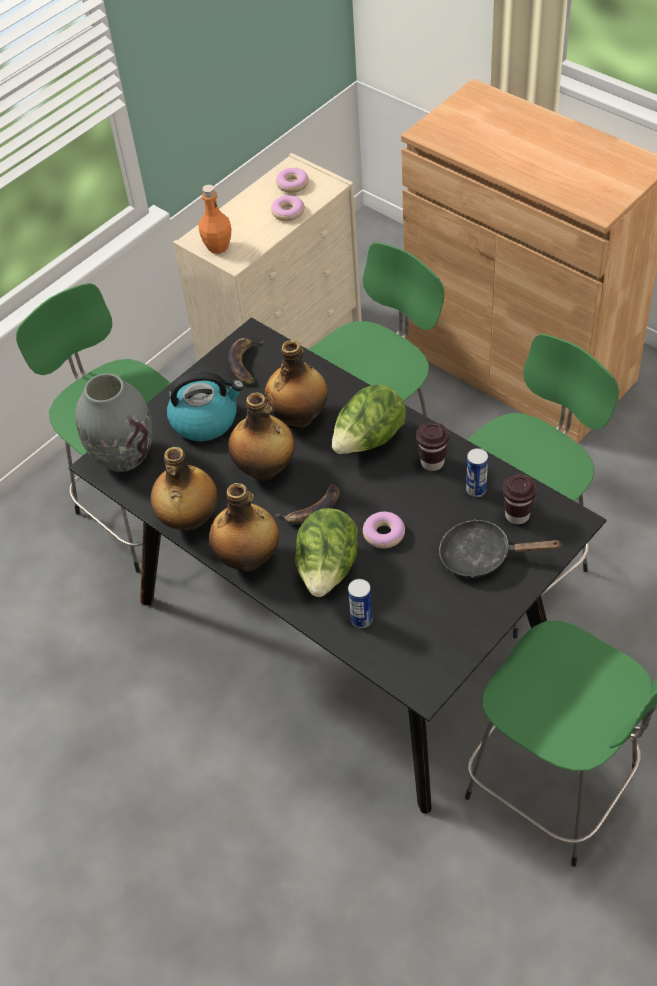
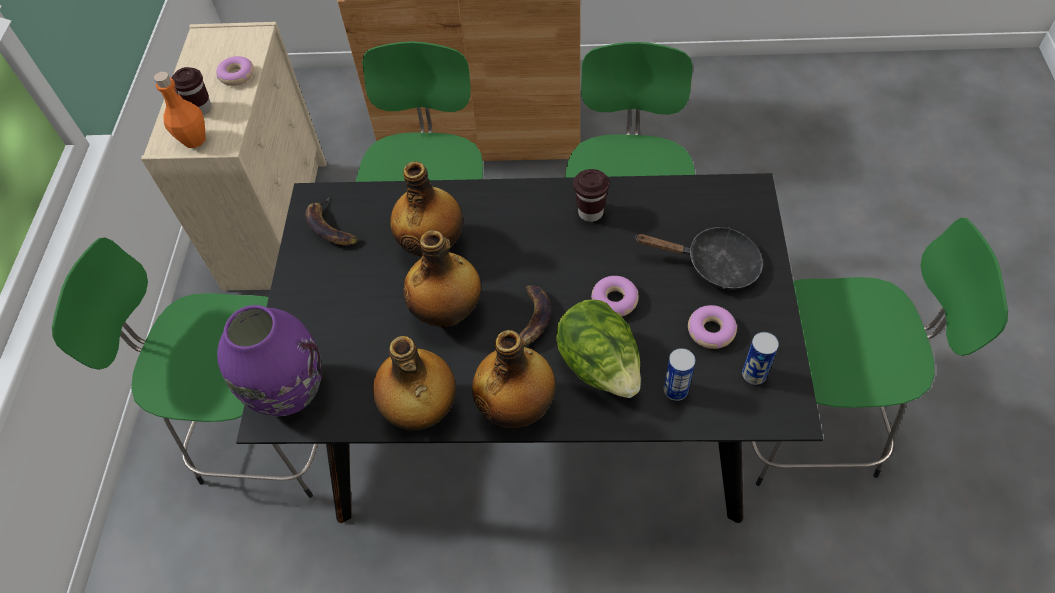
camera: 40 degrees left, 5 degrees up
grey vase [75,373,153,472] -> purple vase [217,305,322,416]
kettle [167,371,244,441] -> none
donut [276,168,309,193] -> donut moved to [688,305,737,349]
lettuce [332,385,406,454] -> none
black frying pan [439,519,563,578] -> black frying pan turned 135 degrees counterclockwise [635,227,763,290]
can [466,448,488,497] -> can moved to [742,332,779,385]
brown cup [502,474,537,524] -> brown cup moved to [172,67,212,115]

